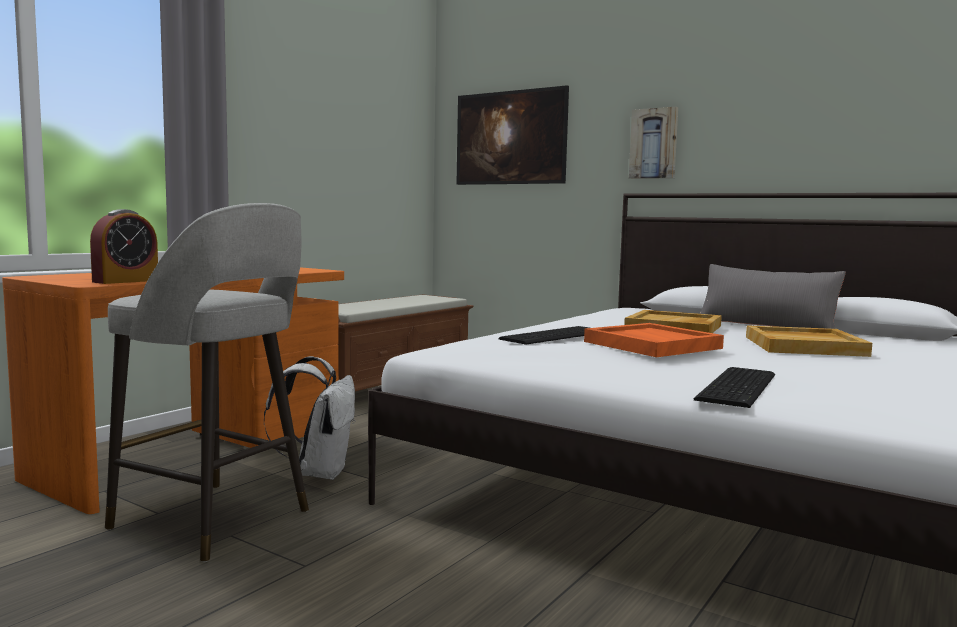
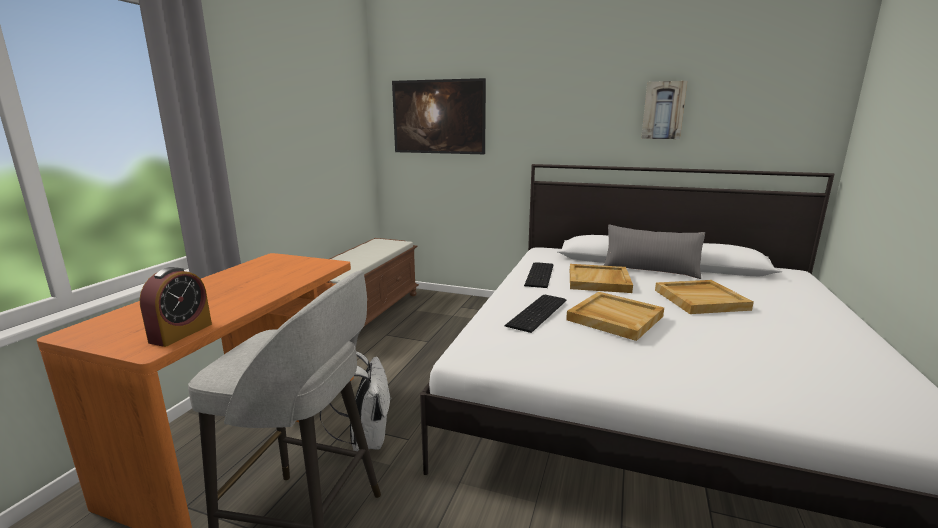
camera: 15 degrees left, 10 degrees up
orange tray [584,323,724,357] -> beige tray [566,292,664,341]
picture [629,107,678,179] -> picture moved to [641,81,687,139]
keyboard [694,367,775,408] -> keyboard moved to [524,262,553,288]

